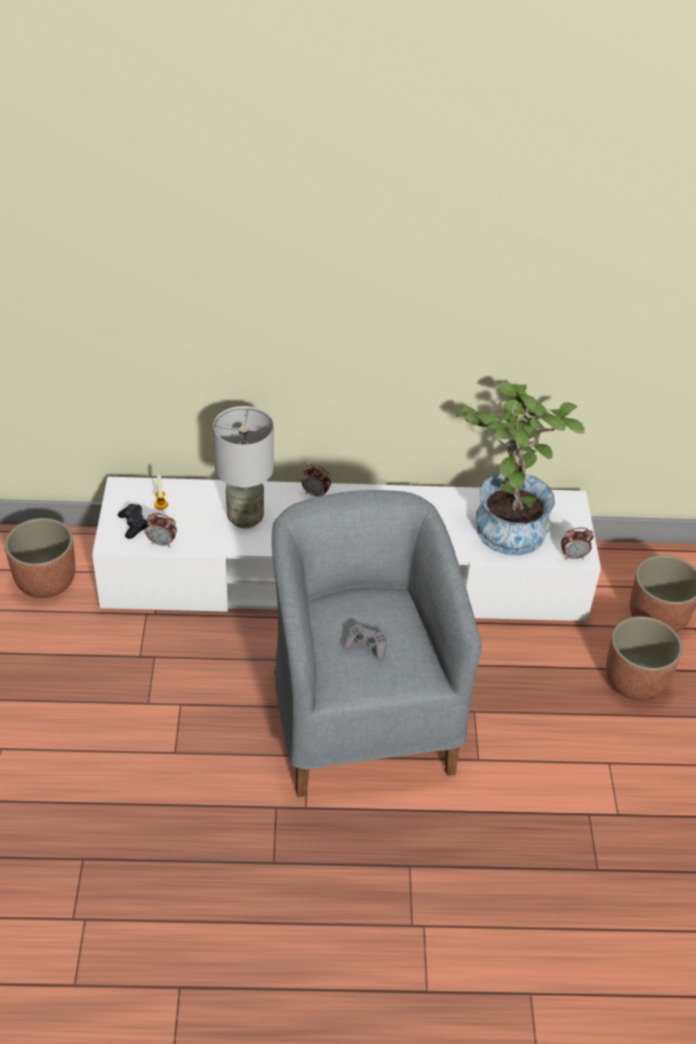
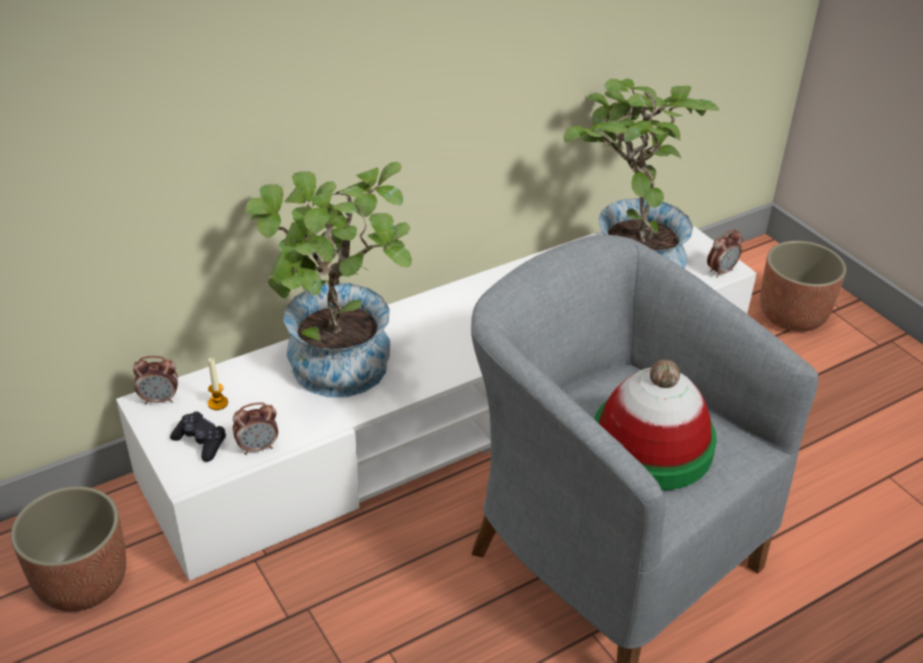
camera: 30 degrees left, 5 degrees down
grey table lamp [213,406,274,528] -> potted plant [245,162,412,397]
alarm clock [302,464,331,497] -> alarm clock moved to [133,356,178,404]
grey game controller [343,624,387,660] -> hat [594,360,717,490]
planter [606,616,682,701] -> none

